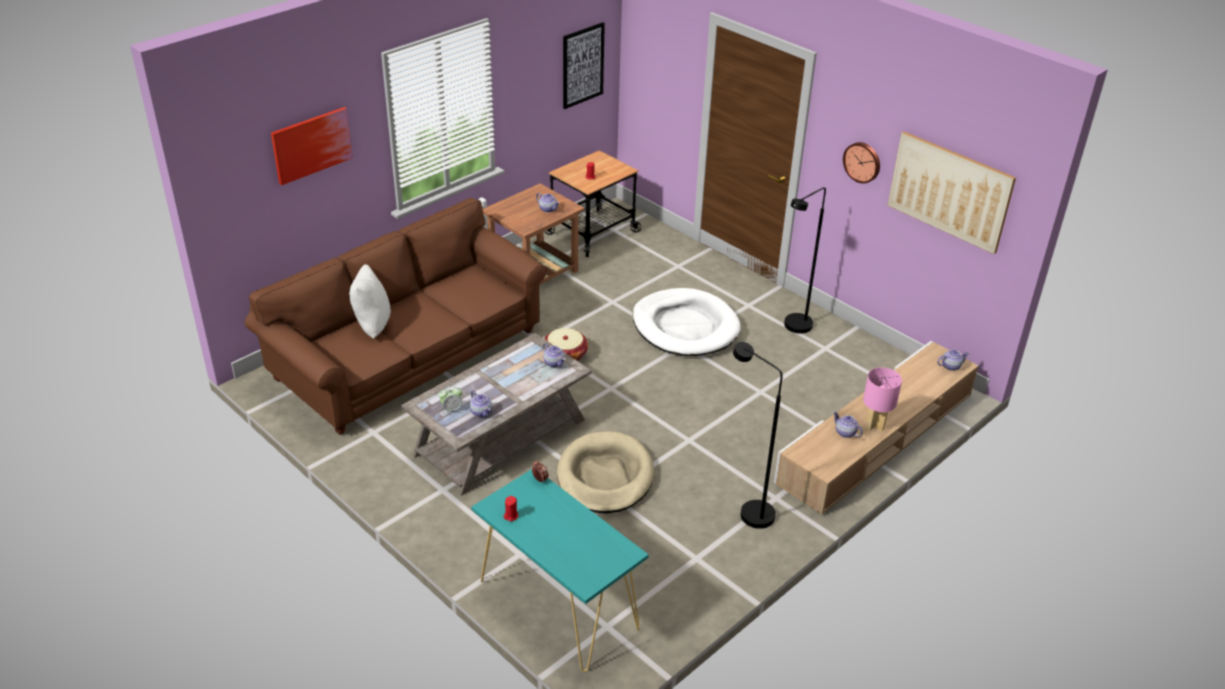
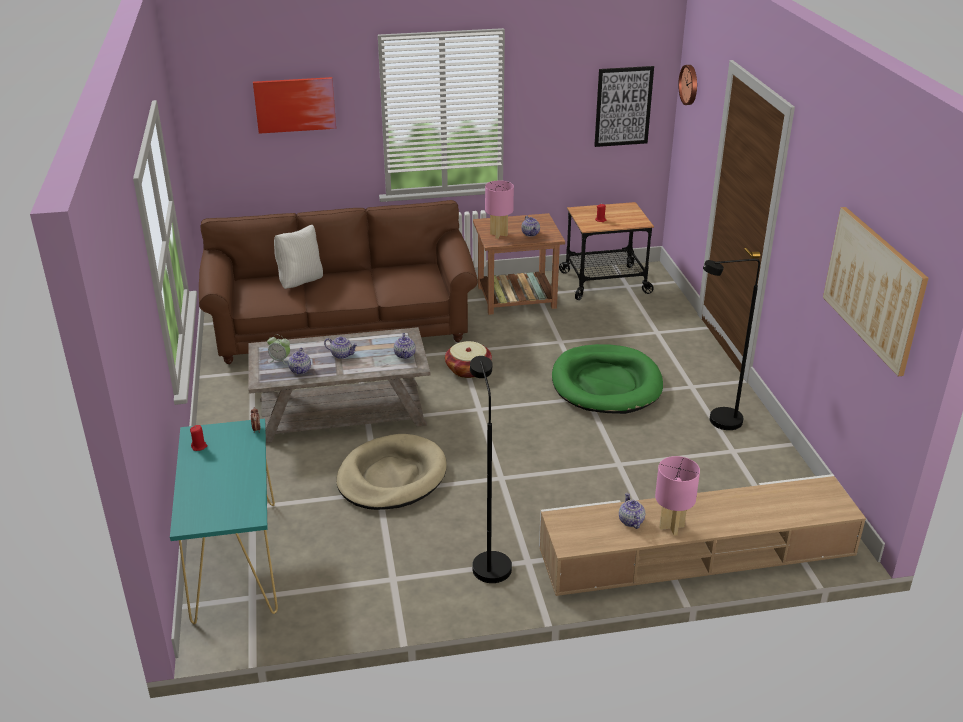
camera: 35 degrees right, 5 degrees down
white dog bed [633,288,741,356] -> green dog bed [552,344,663,414]
wall clock [843,142,880,183] -> wall clock moved to [678,65,697,105]
teapot [937,350,969,371] -> teapot moved to [324,337,358,359]
none -> pink table lamp [485,180,514,239]

